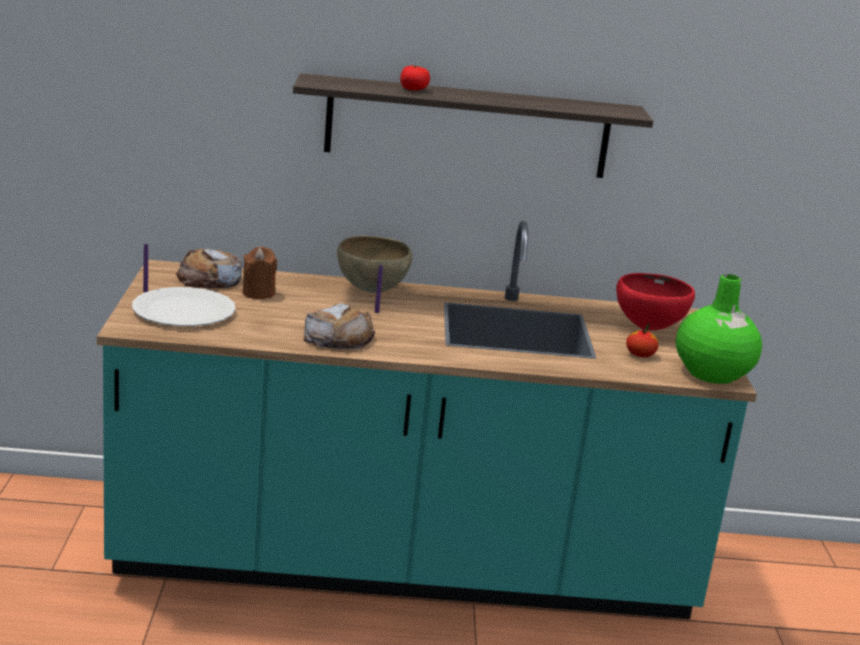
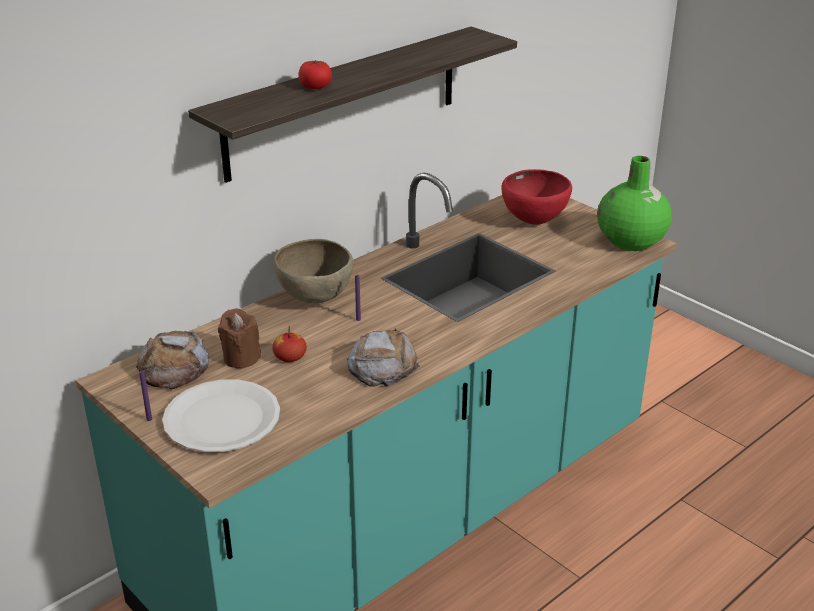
camera: 40 degrees left, 10 degrees up
apple [626,323,659,357] -> apple moved to [272,327,307,362]

